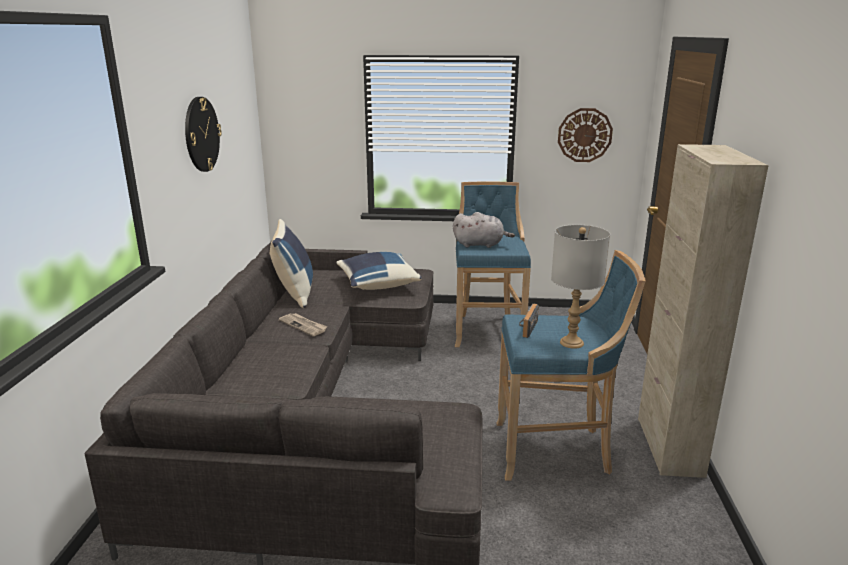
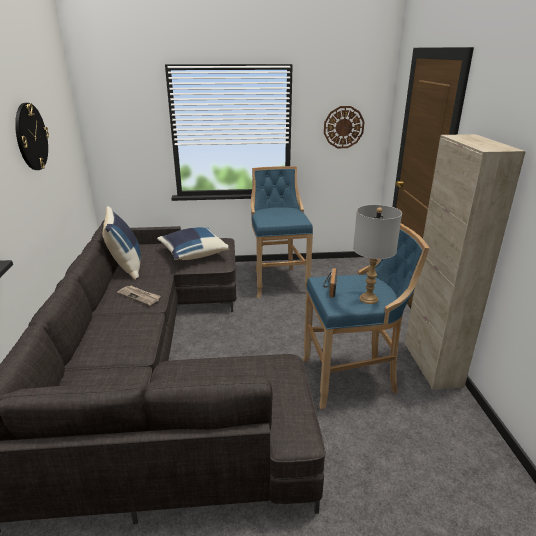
camera: 10 degrees left, 5 degrees up
grey plush toy [453,212,515,248] -> none

